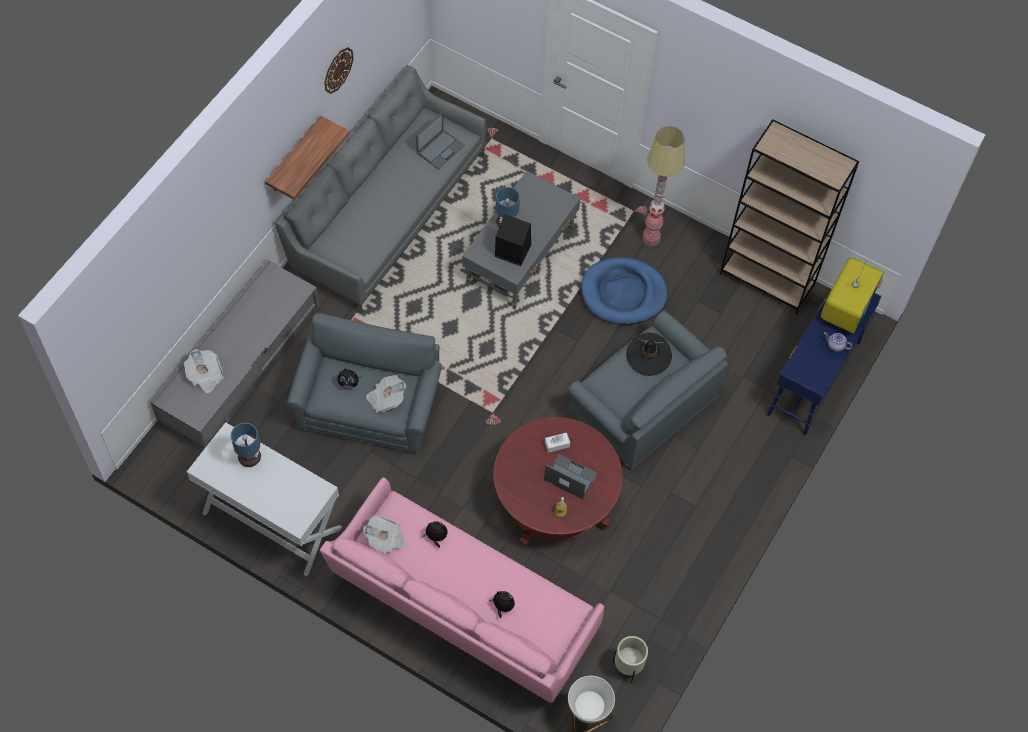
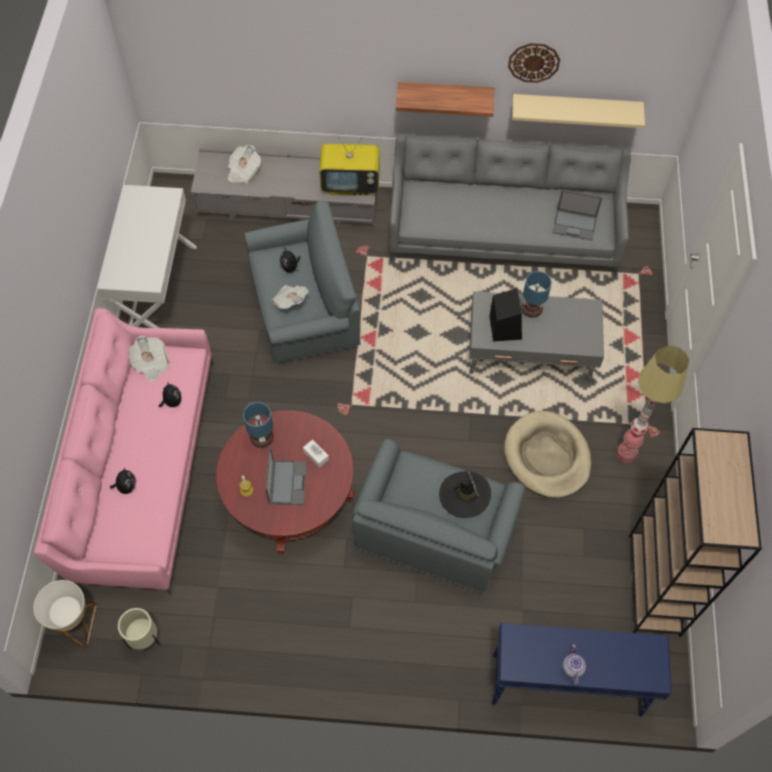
camera: 65 degrees right, 0 degrees up
table lamp [231,423,261,467] -> table lamp moved to [243,402,274,448]
blue dog bed [581,257,667,324] -> beige dog bed [504,411,592,498]
television [821,258,884,333] -> television moved to [319,137,380,195]
none -> beige shelf [512,94,645,128]

